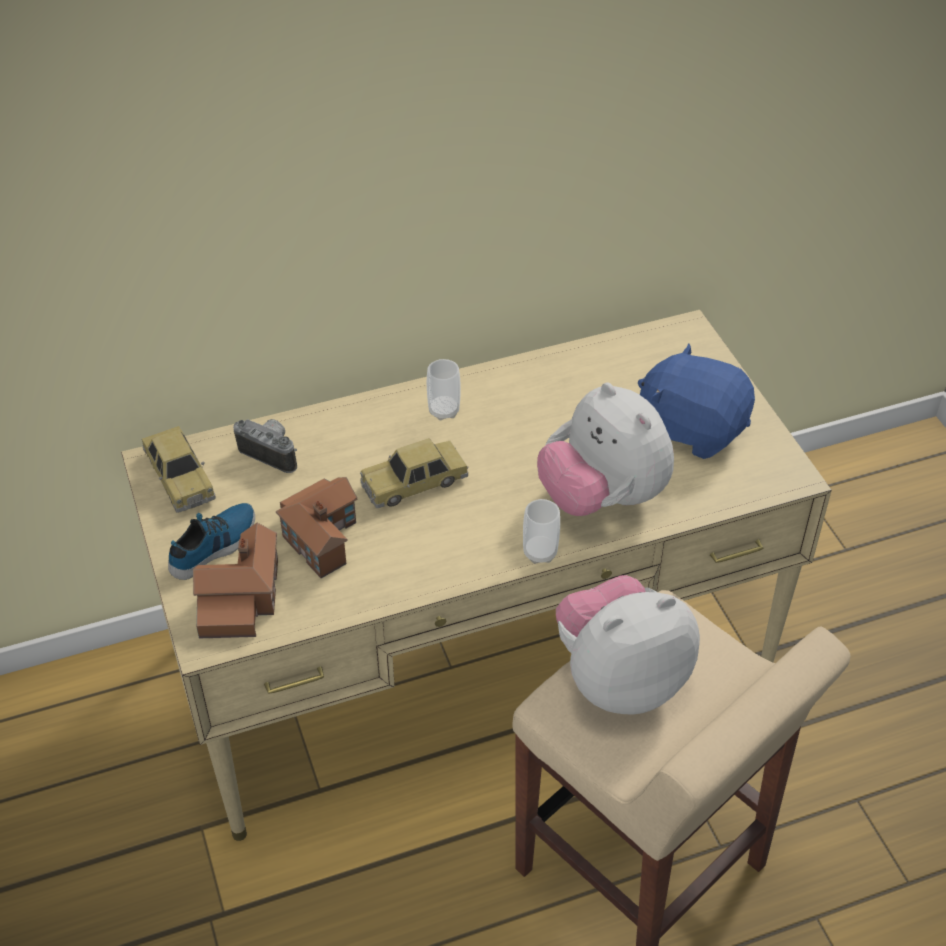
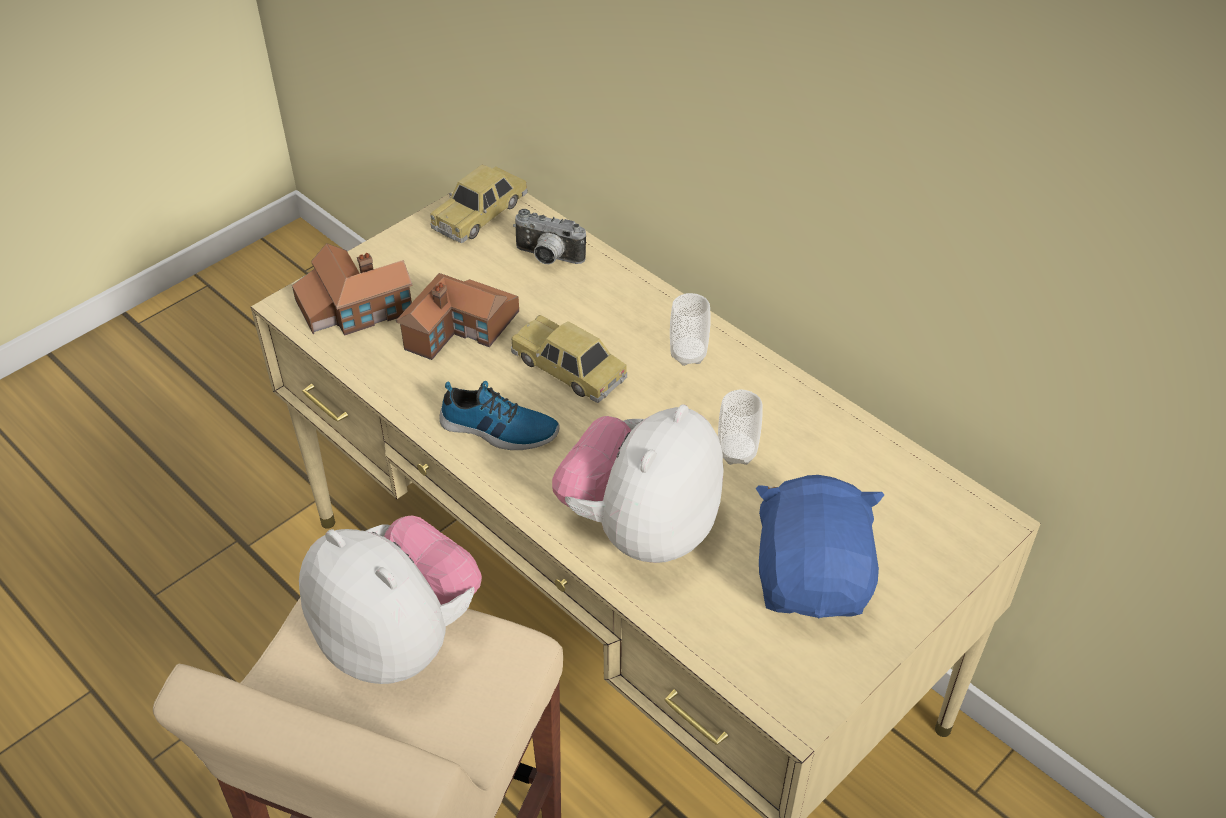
camera: 65 degrees right, 0 degrees up
shoe [168,503,255,580] -> shoe moved to [439,381,560,450]
camera [233,419,297,473] -> camera turned 105 degrees clockwise [513,209,586,264]
cup [523,499,560,564] -> cup moved to [718,389,763,465]

